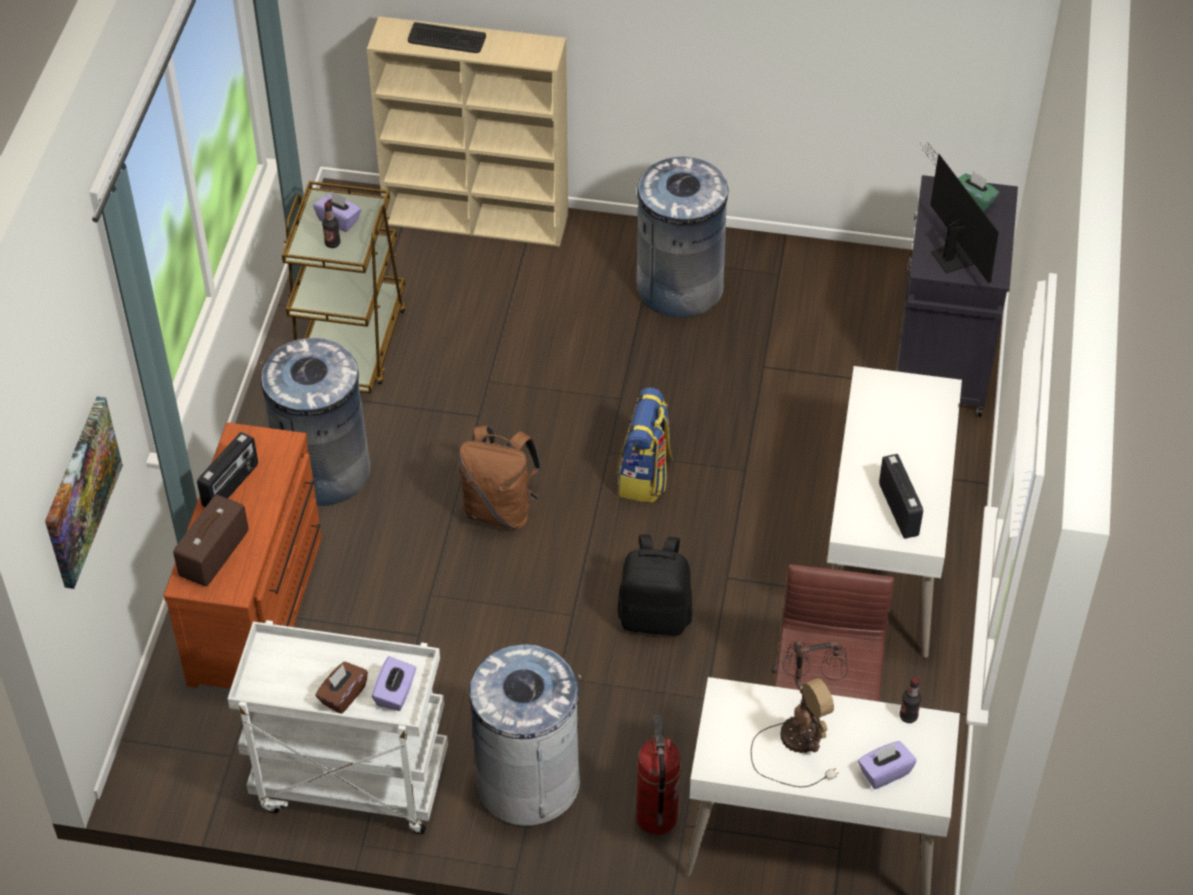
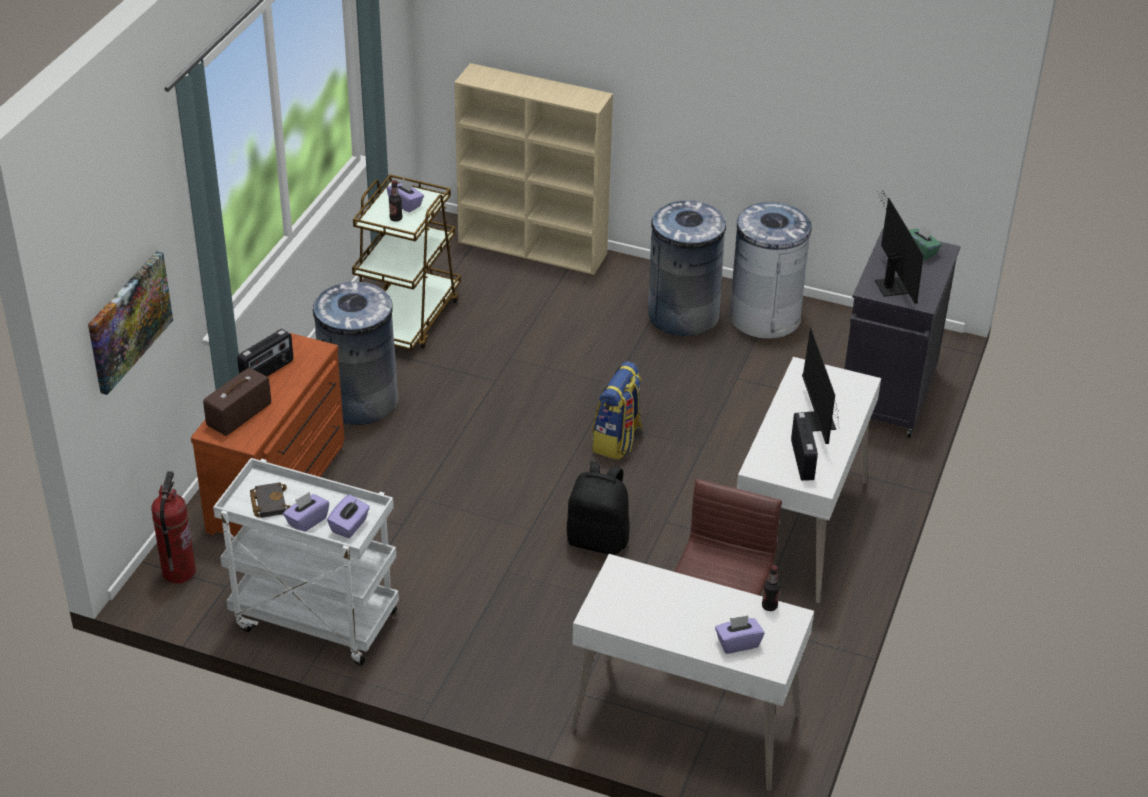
camera: 10 degrees right, 10 degrees down
brown tissue box [315,662,368,714] -> purple tissue box [283,492,329,532]
keyboard [408,22,486,53] -> none
brown backpack [458,425,542,529] -> none
grey trash can [469,644,581,826] -> grey trash can moved to [729,202,814,339]
fire extinguisher [636,716,681,835] -> fire extinguisher moved to [151,471,196,583]
table lamp [751,640,848,787] -> none
none -> black book [250,482,291,518]
none -> monitor [802,327,841,444]

